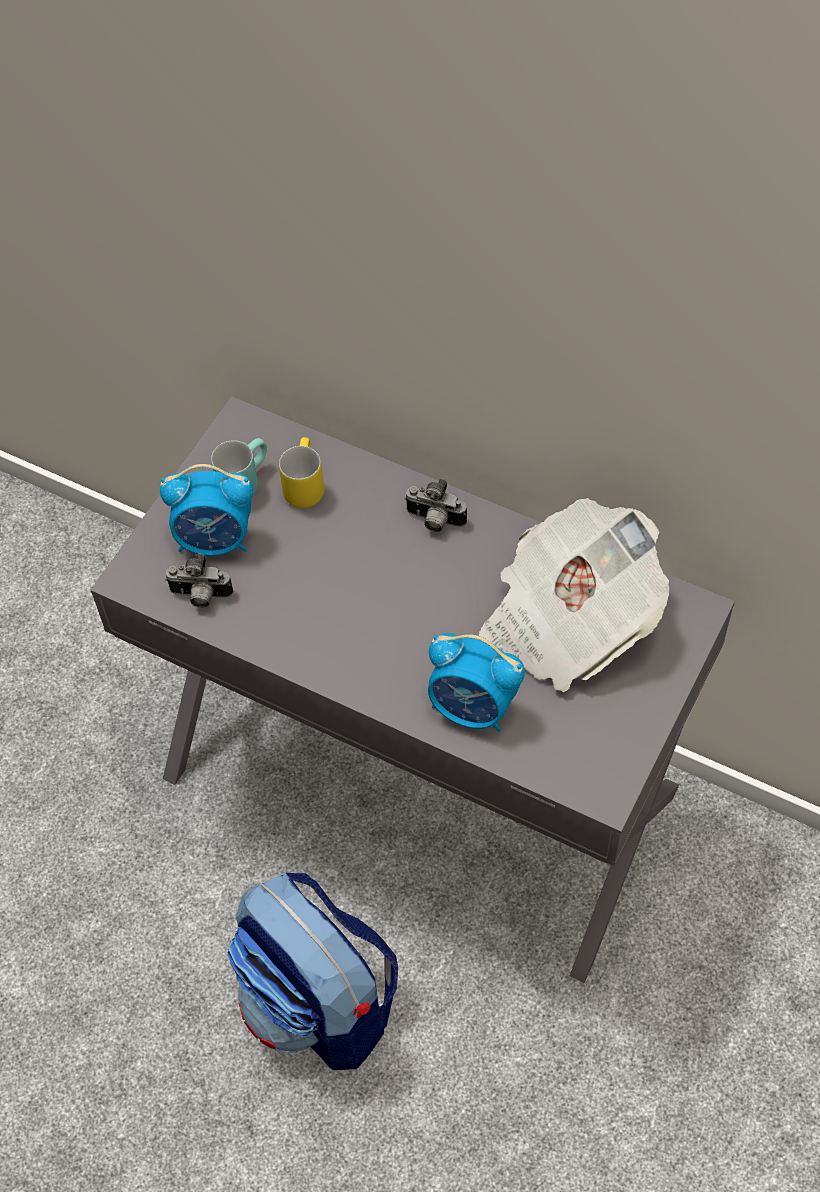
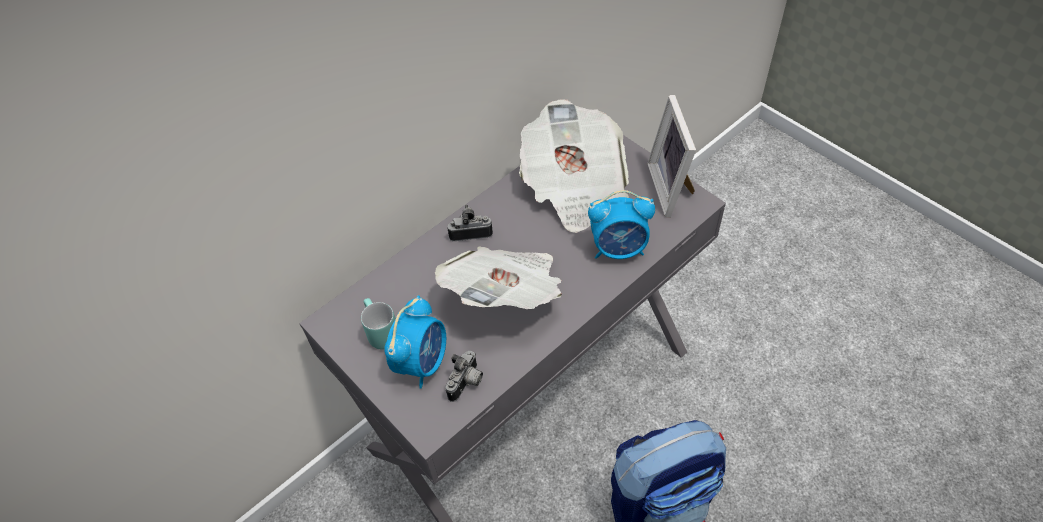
camera: 70 degrees left, 5 degrees down
yellow mug [279,437,324,508] -> none
camera [404,478,467,532] -> camera turned 135 degrees counterclockwise [447,205,493,241]
alarm clock [428,633,525,732] -> alarm clock turned 45 degrees clockwise [588,190,655,259]
none -> newspaper [435,246,562,309]
none -> picture frame [647,95,696,217]

